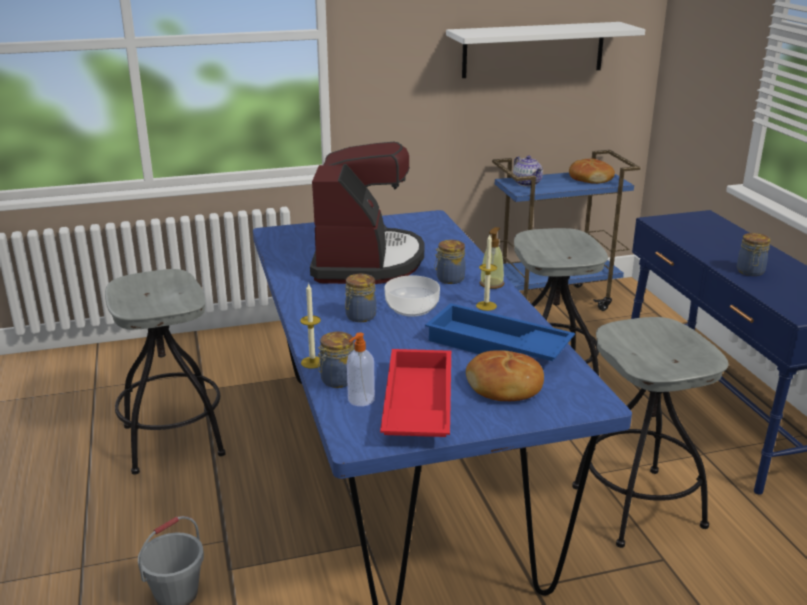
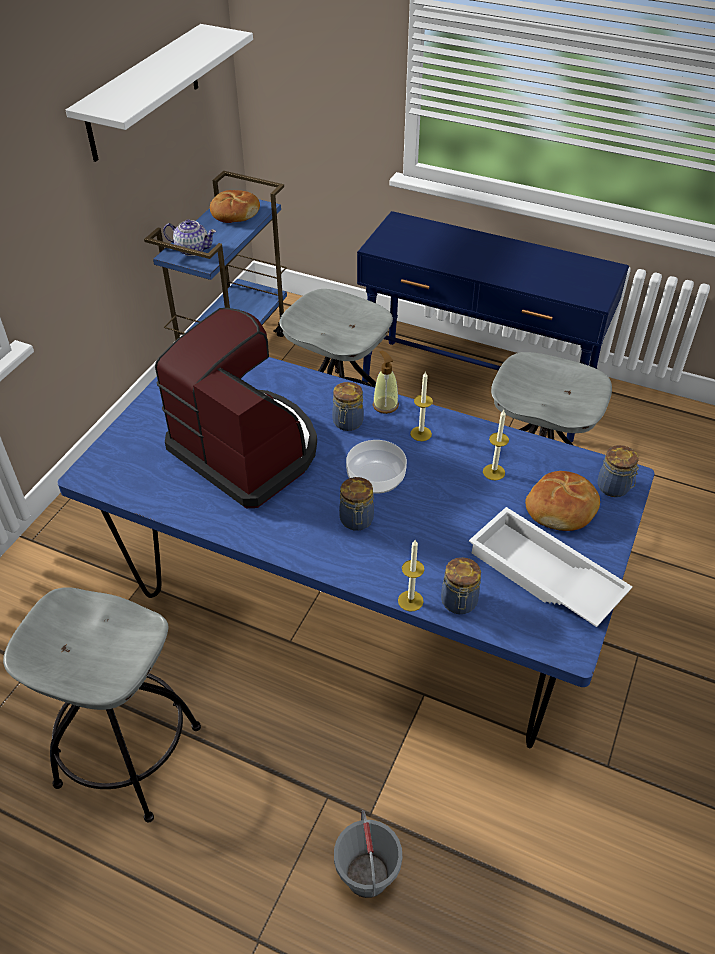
camera: 50 degrees left, 20 degrees up
soap dispenser [347,333,375,407] -> none
red tray [380,349,451,437] -> white tray [469,507,633,627]
blue tray [425,303,575,361] -> candle [483,410,509,480]
jar [737,233,770,276] -> jar moved to [598,445,639,497]

